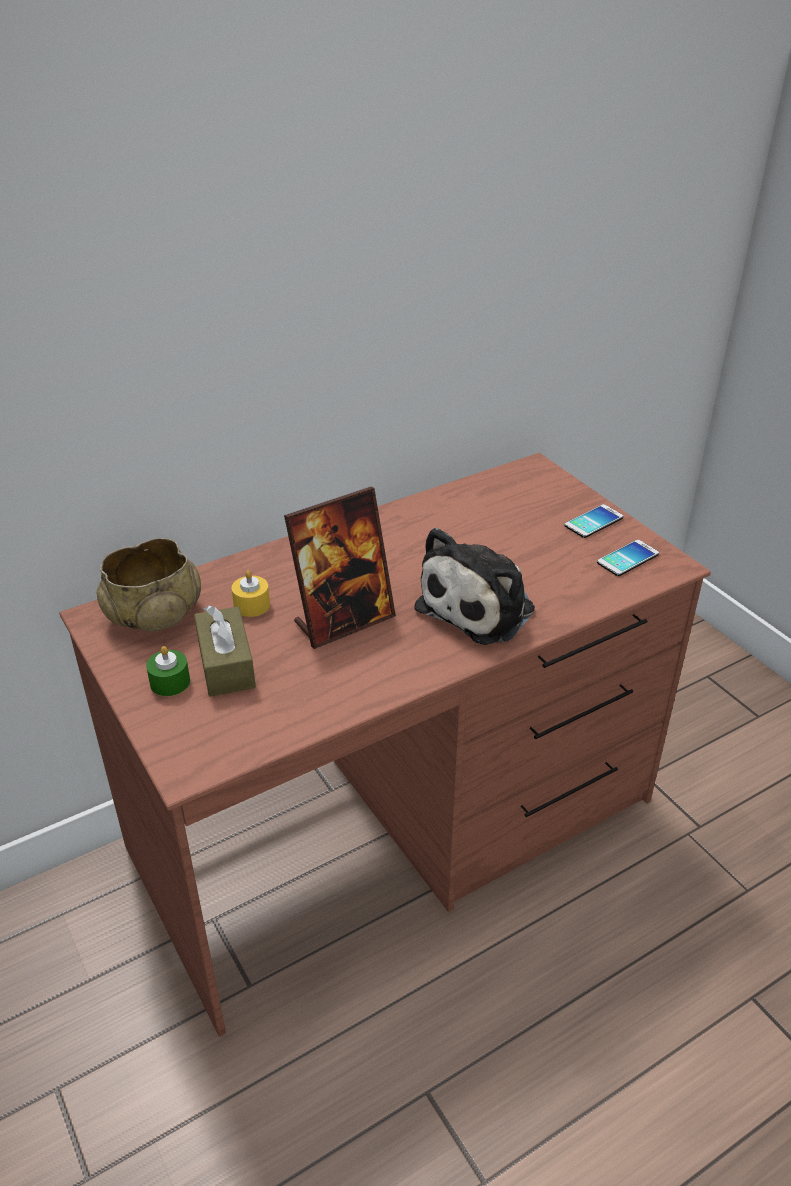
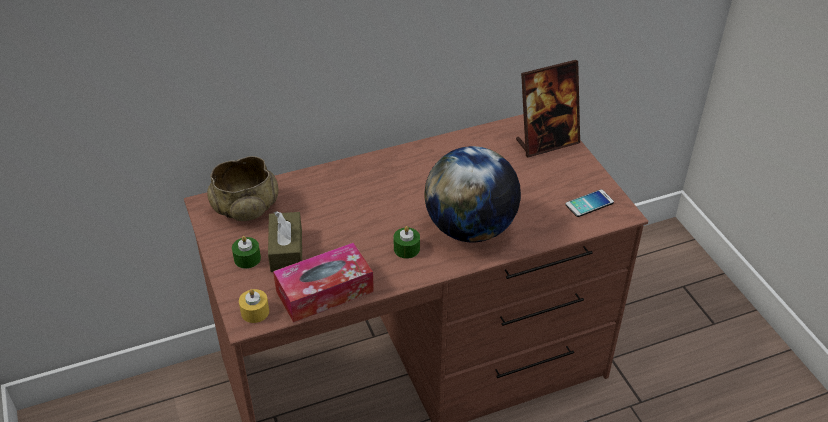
camera: 10 degrees right, 5 degrees up
yellow candle [232,570,270,617] -> yellow candle moved to [239,289,269,323]
picture frame [284,487,396,649] -> picture frame moved to [516,60,580,157]
plush toy [414,527,535,645] -> globe [424,146,521,243]
phone [565,504,623,538] -> none
none -> tissue box [273,243,374,323]
none -> green candle [393,226,420,259]

